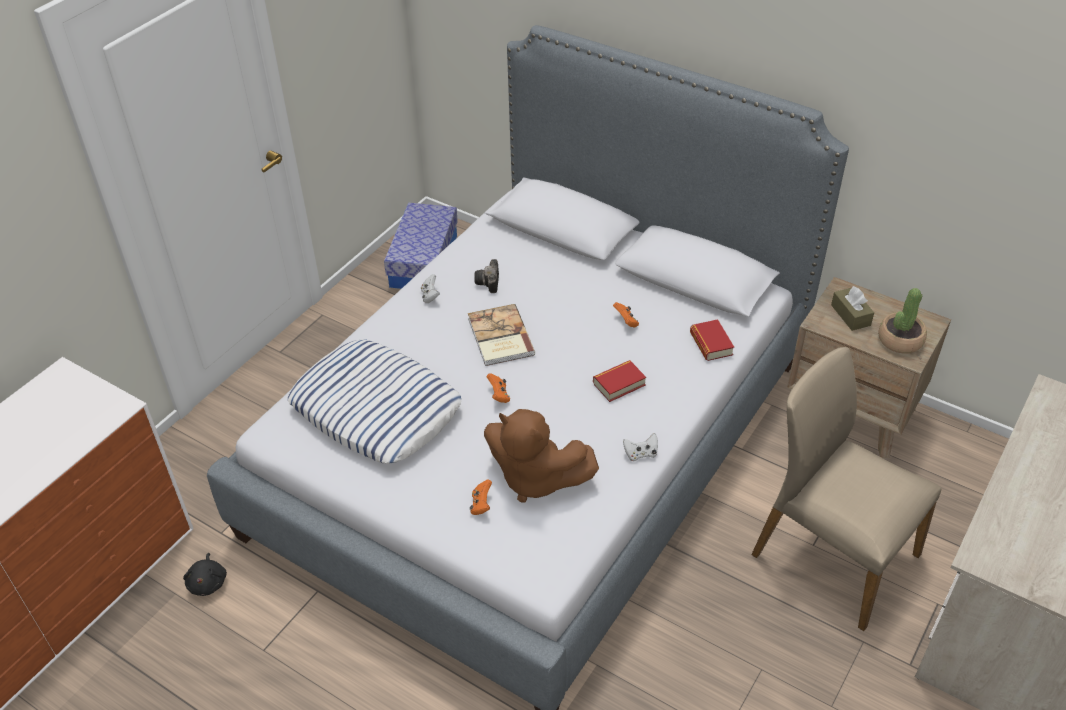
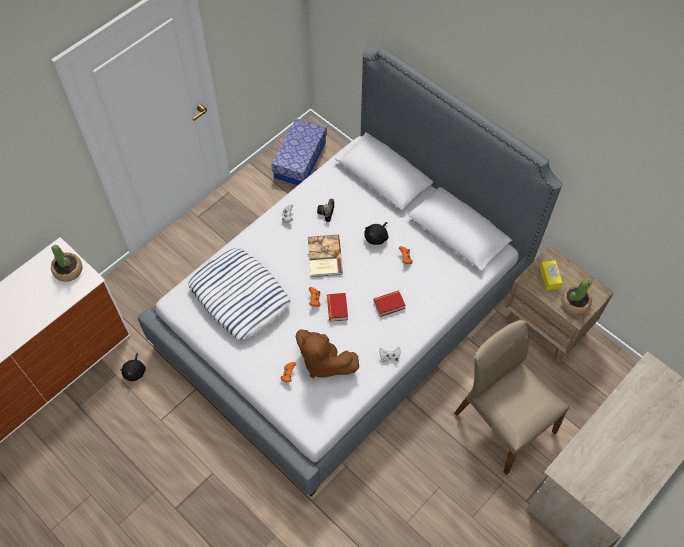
camera: 10 degrees right, 15 degrees up
book [690,319,734,361] -> book moved to [327,293,348,321]
brown tissue box [831,286,874,331] -> yellow tissue box [540,261,563,290]
none -> potted plant [51,245,83,282]
none -> black plush toy [364,222,388,245]

